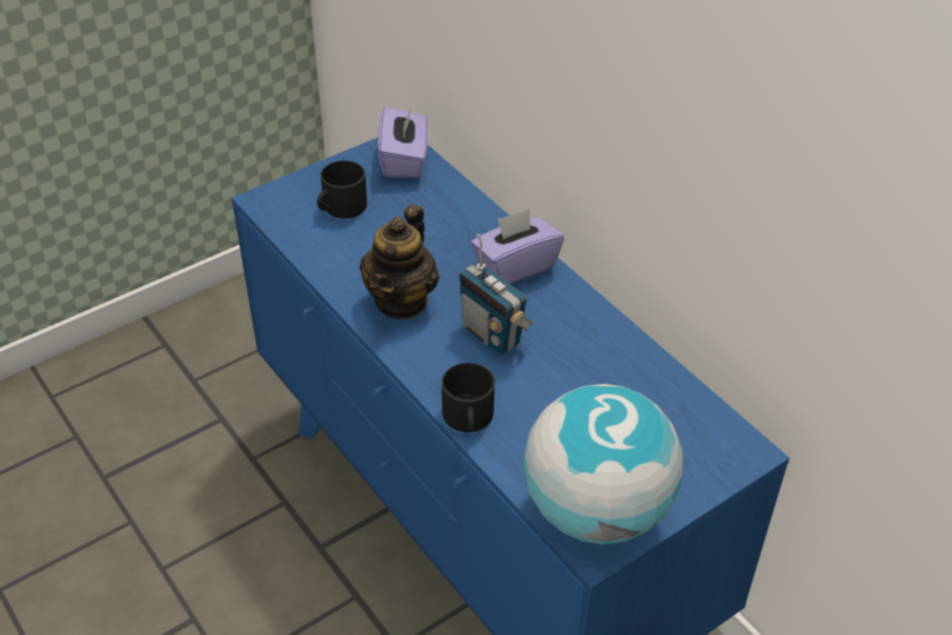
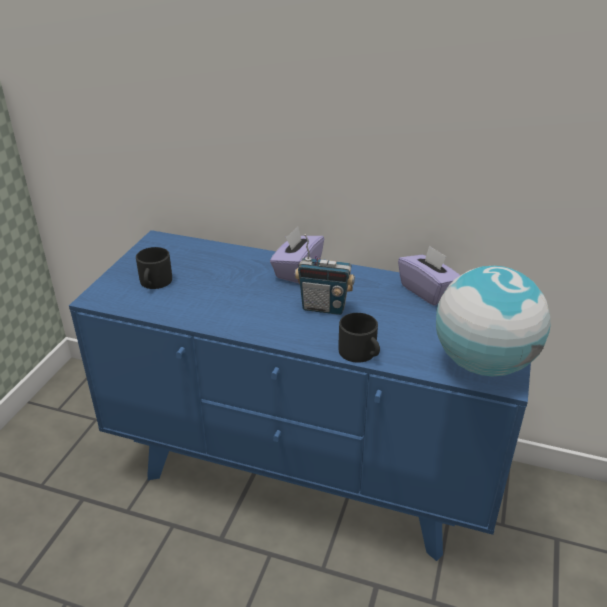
camera: 35 degrees left, 10 degrees down
teapot [360,205,439,319] -> none
purple tissue box [378,106,428,178] -> purple tissue box moved to [398,245,460,306]

